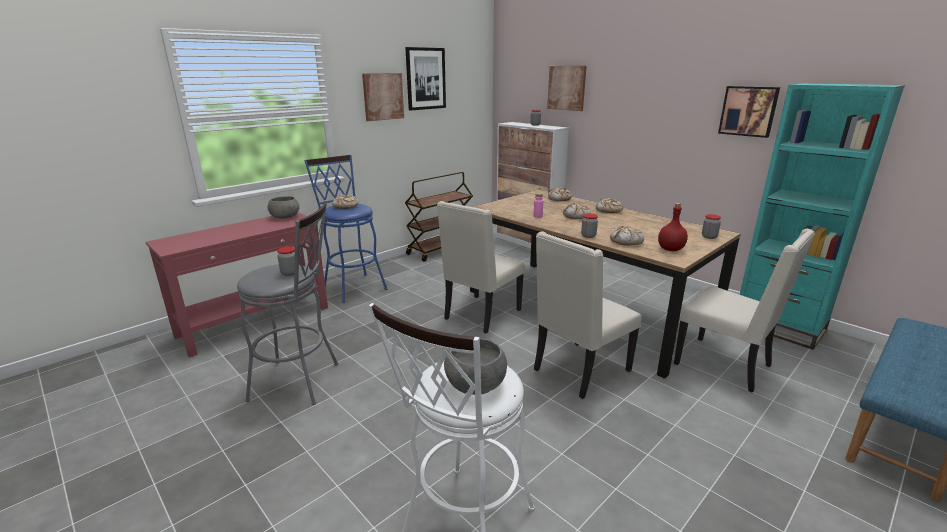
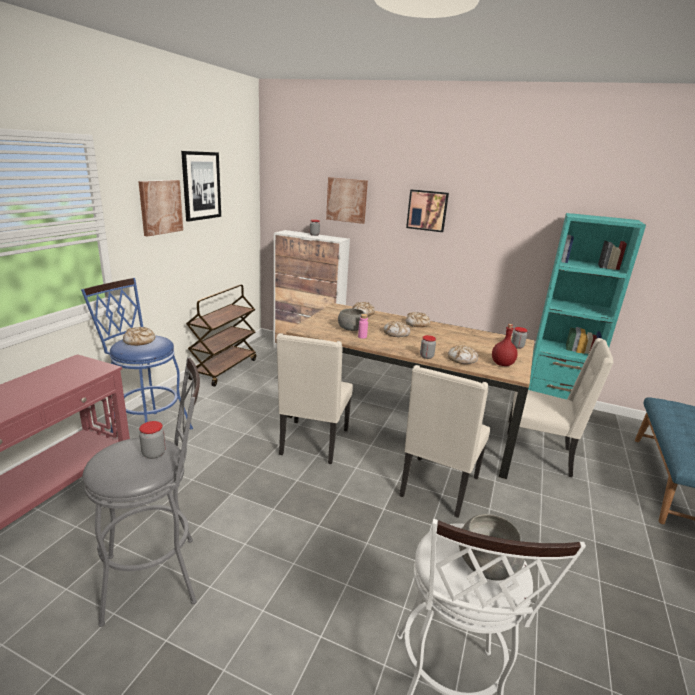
camera: 25 degrees left, 0 degrees up
grey bowl [268,196,299,219] -> grey bowl moved to [338,308,365,331]
picture [718,86,780,138] -> picture moved to [406,189,449,232]

